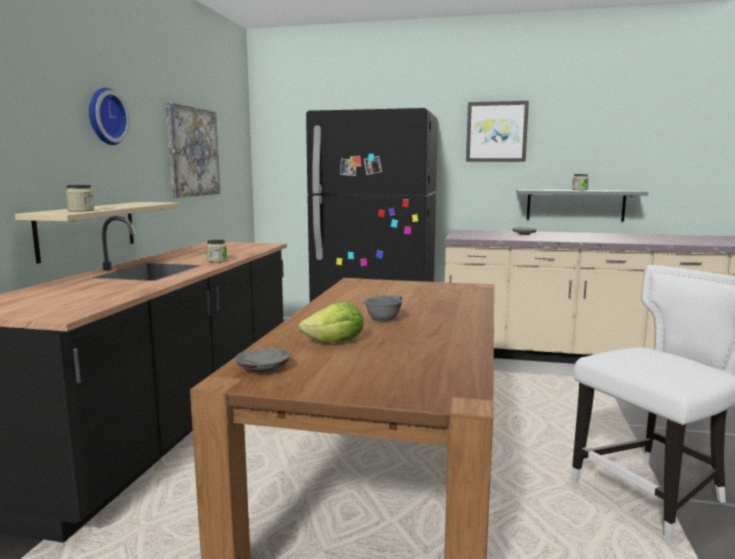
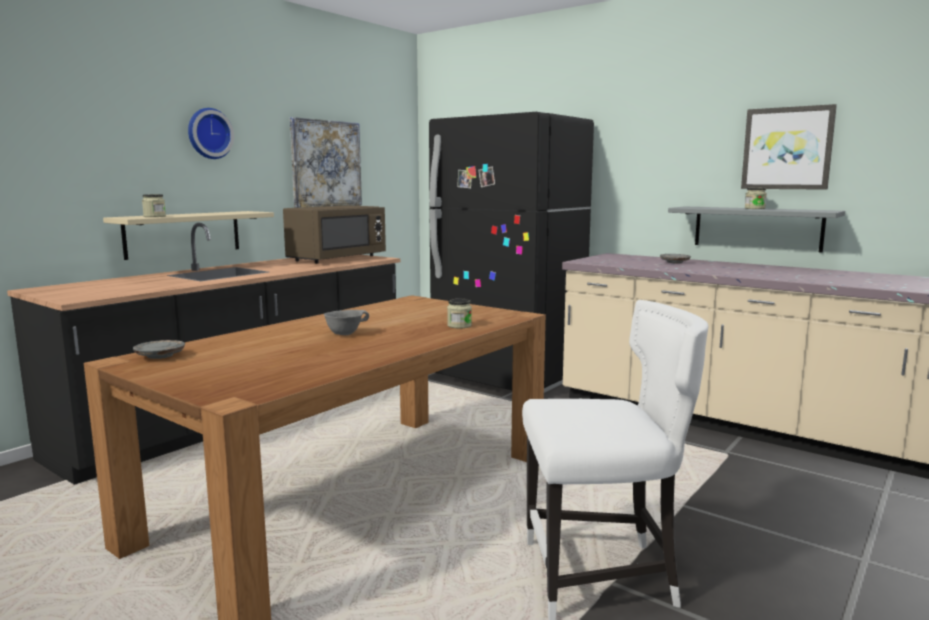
camera: 25 degrees right, 0 degrees up
jar [206,239,227,263] -> jar moved to [447,299,472,329]
lettuce [299,302,364,343] -> none
picture [466,101,529,162] -> picture moved to [741,104,837,190]
none -> brown microwave [283,206,386,264]

